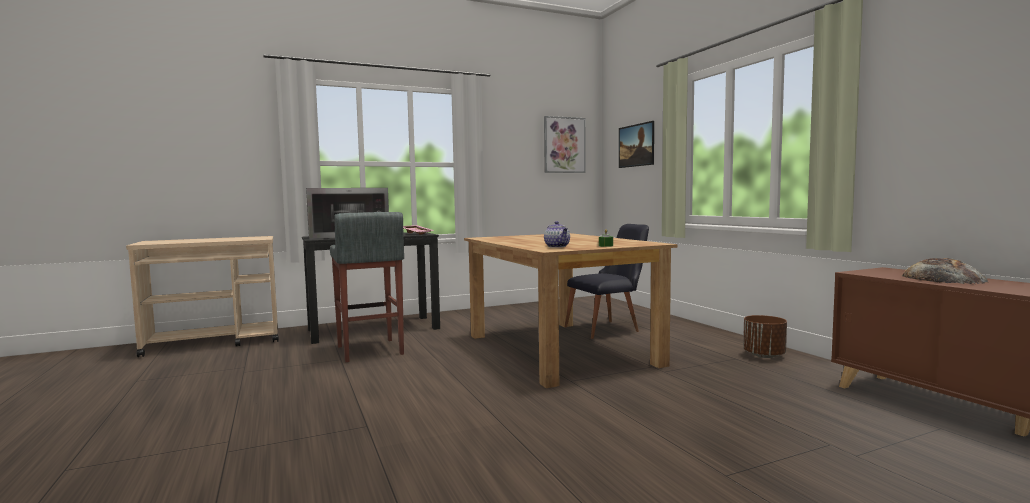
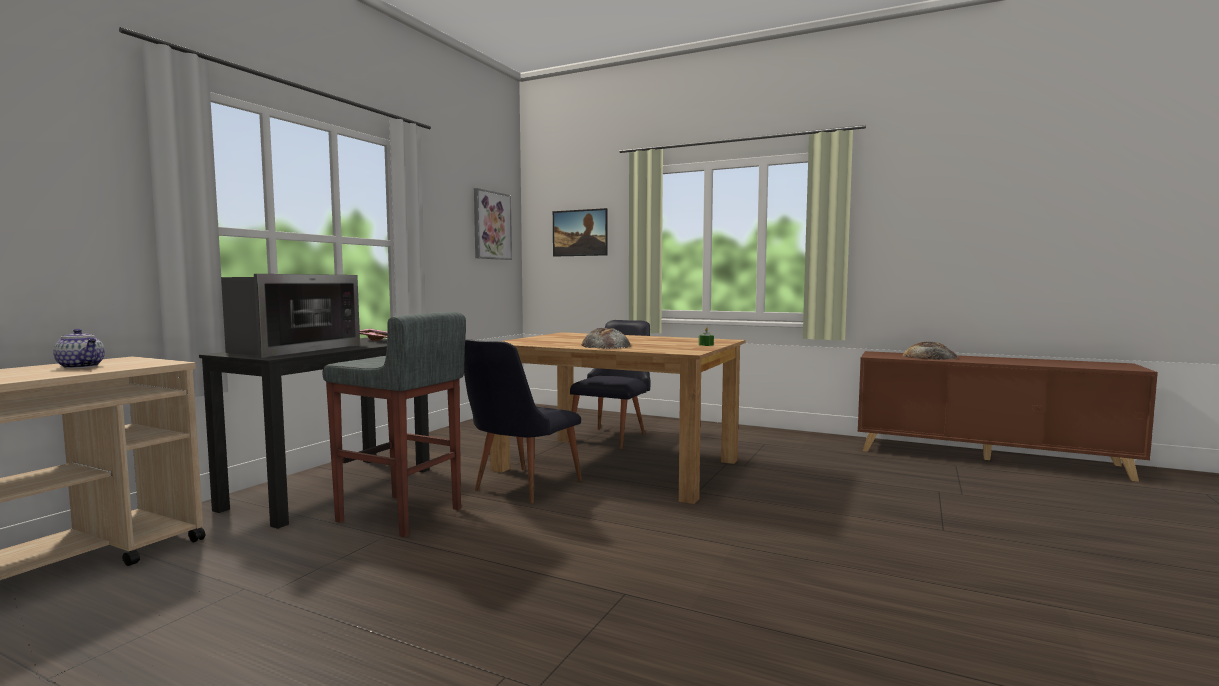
camera: 40 degrees left, 0 degrees up
teapot [544,221,570,248] -> teapot moved to [53,329,105,368]
brown planter [743,315,787,358] -> none
none -> black chair [464,339,582,504]
none -> bread [581,328,631,349]

